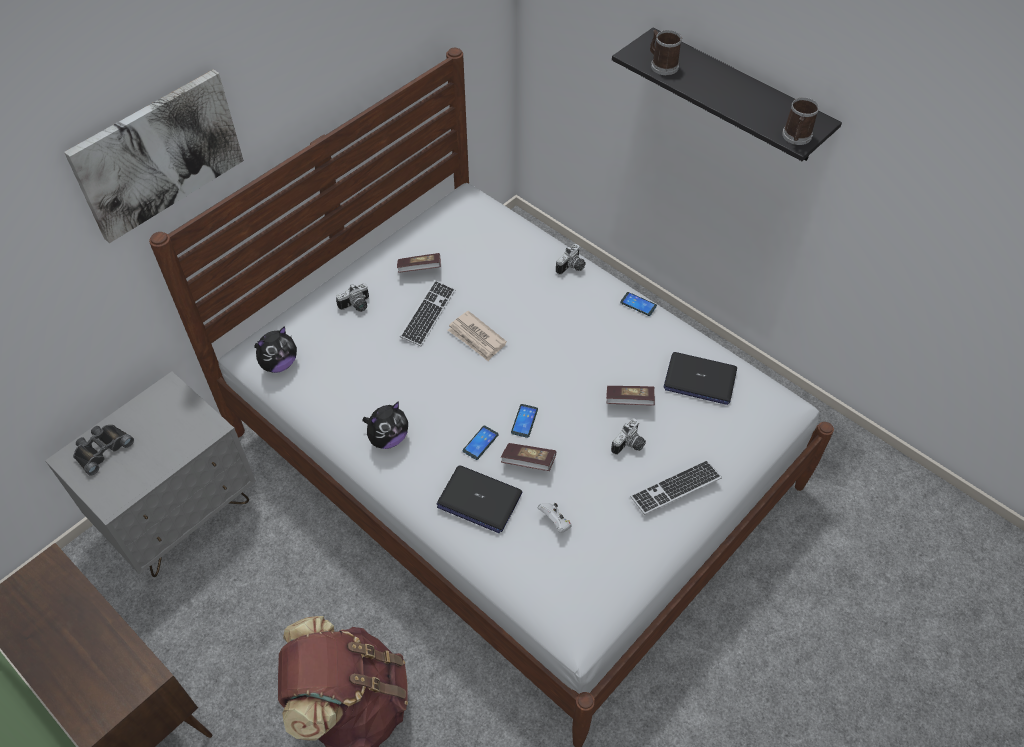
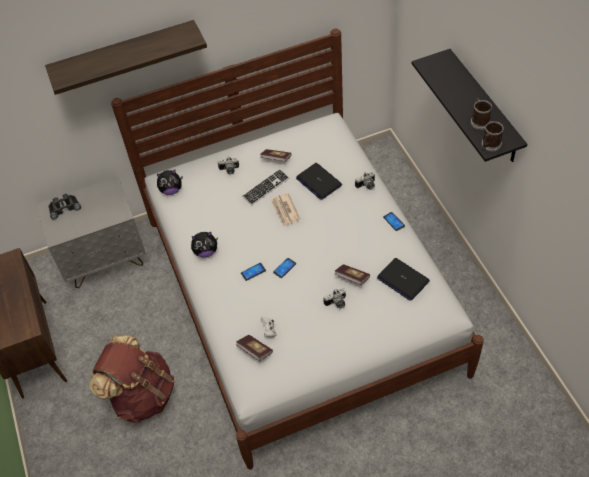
camera: 30 degrees right, 0 degrees up
picture [64,69,244,243] -> shelf [45,20,207,95]
laptop [437,465,522,533] -> laptop moved to [296,163,342,200]
book [501,443,556,471] -> book moved to [236,335,273,361]
keyboard [630,460,722,515] -> none
mug [650,30,682,75] -> mug moved to [471,98,492,130]

